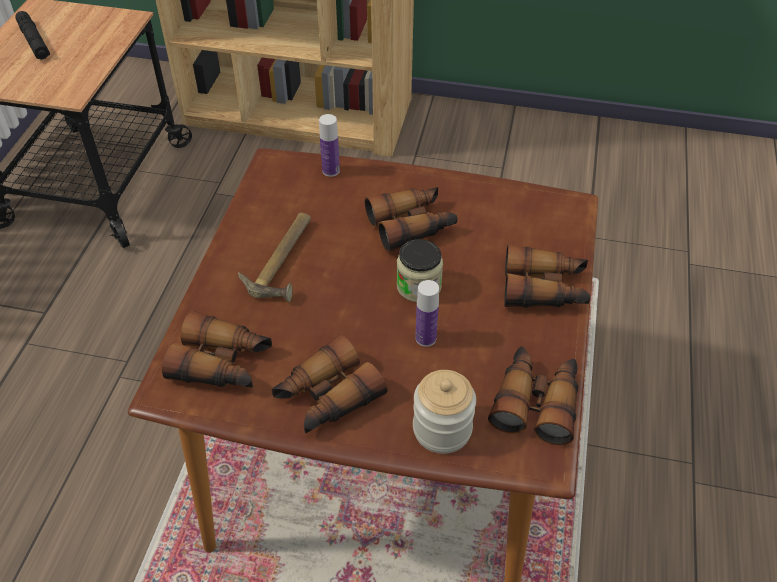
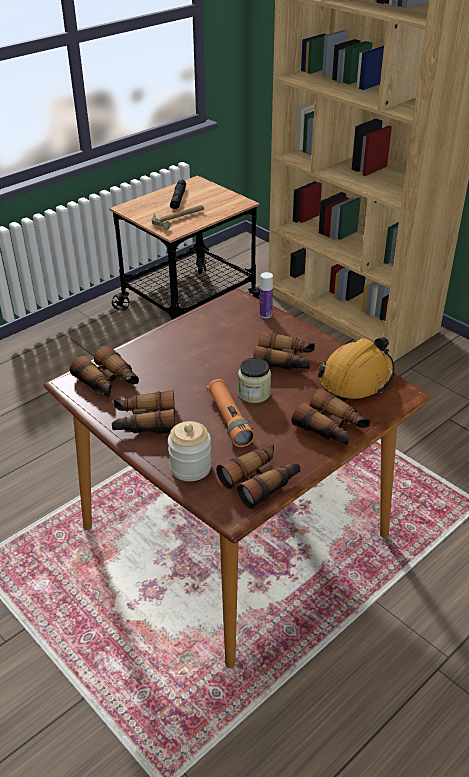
camera: 35 degrees right, 10 degrees down
hammer [238,213,311,302] -> hammer moved to [152,205,204,230]
bottle [415,280,439,347] -> orange flashlight [207,379,255,447]
none -> orange hard hat [318,337,394,401]

